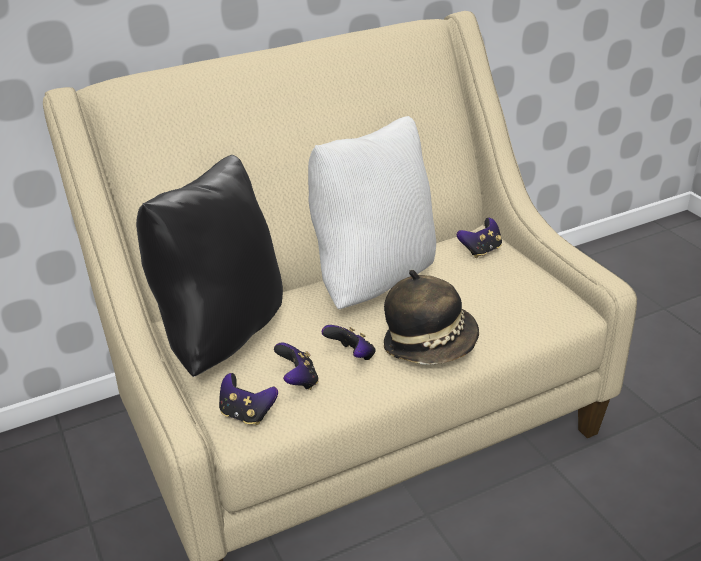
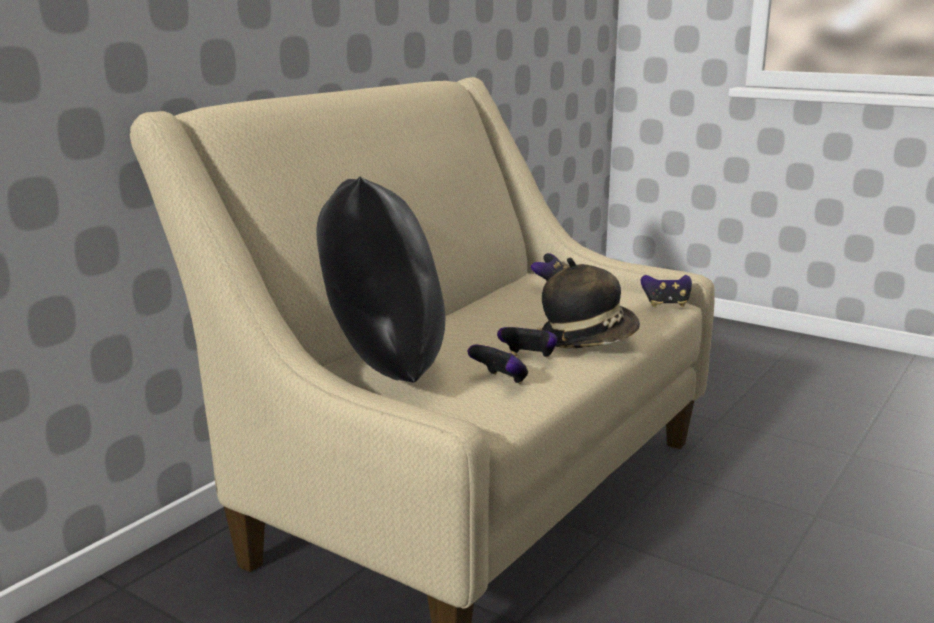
camera: 30 degrees left, 15 degrees down
game controller [219,373,278,425] -> game controller moved to [641,275,692,307]
white pillow [308,116,436,309] -> none

